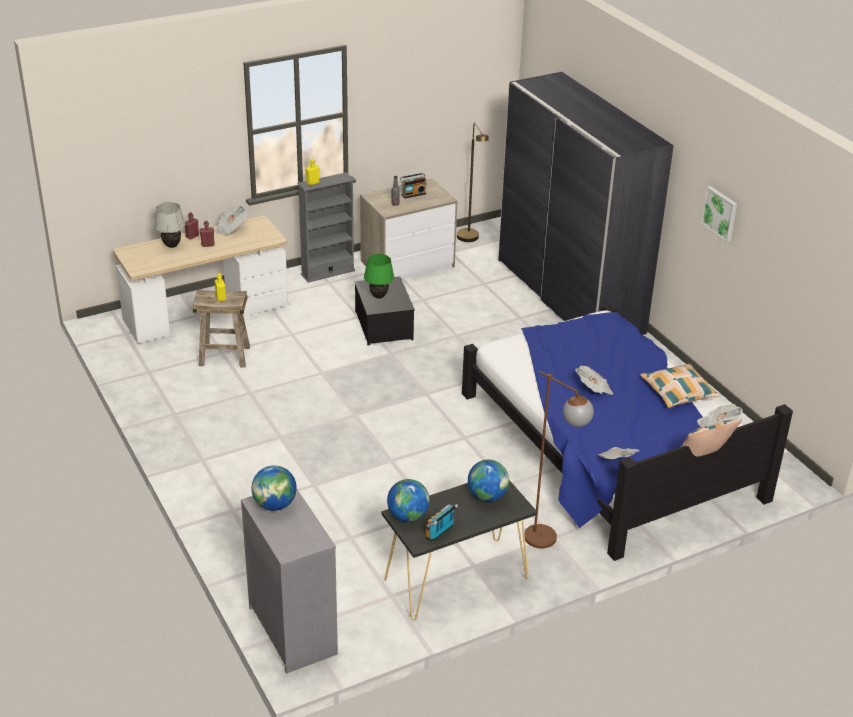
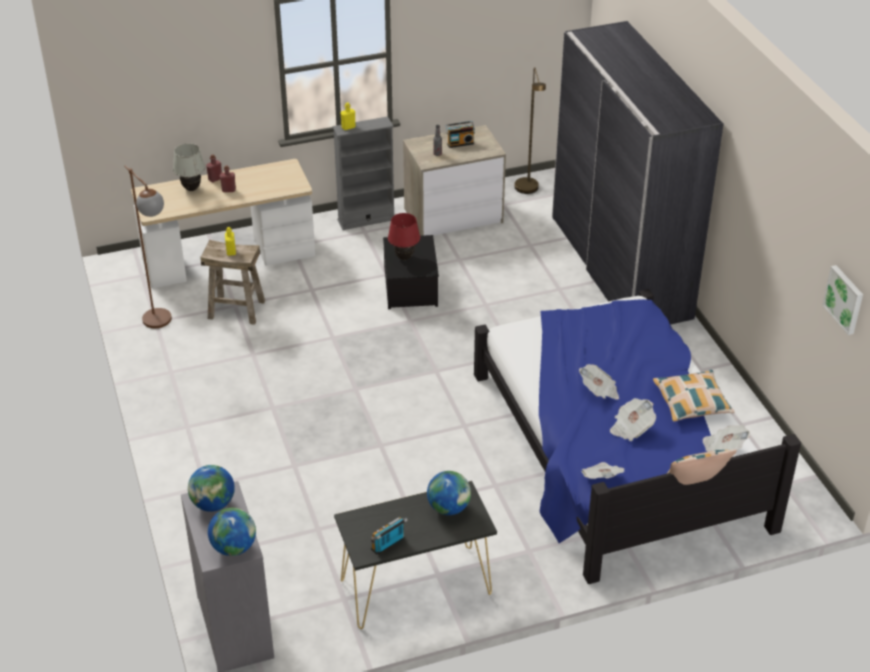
camera: 10 degrees right, 5 degrees up
newspaper [214,206,248,236] -> newspaper moved to [610,398,656,441]
green table lamp [364,254,394,299] -> red table lamp [388,213,420,260]
globe [387,479,430,522] -> globe moved to [208,508,256,556]
brown floor lamp [524,371,594,549] -> brown floor lamp moved to [124,165,172,328]
picture [701,186,737,242] -> picture moved to [822,265,863,335]

